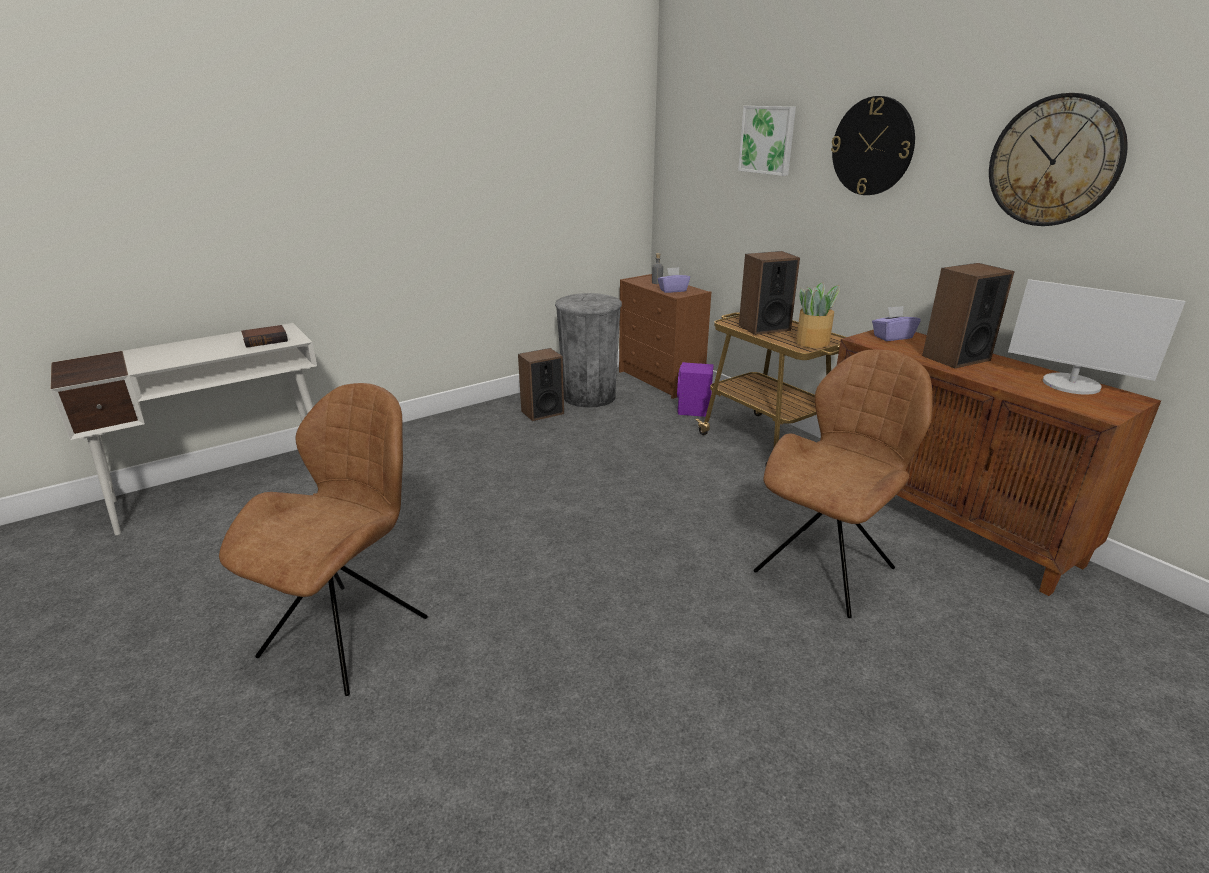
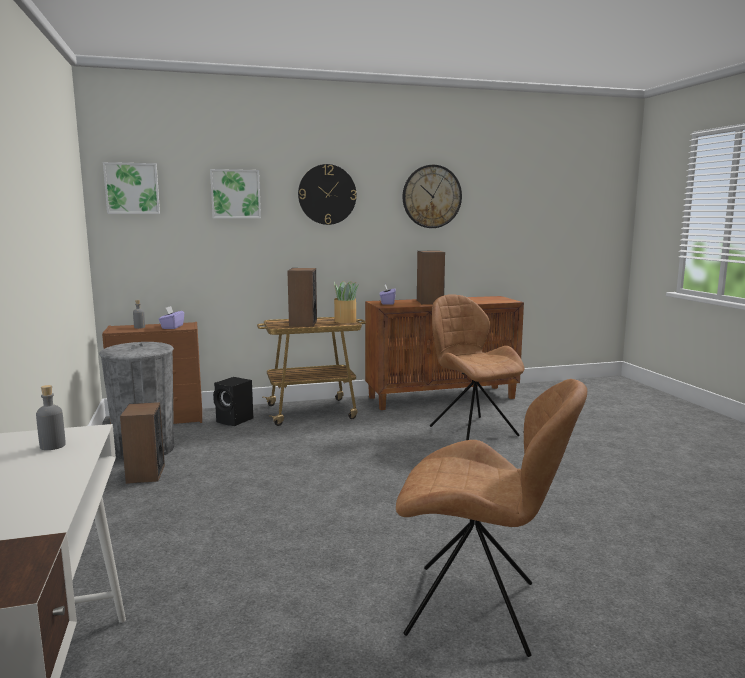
camera: 70 degrees left, 15 degrees down
brown chair [219,383,428,696] -> brown chair turned 150 degrees clockwise [396,379,587,657]
book [241,325,288,348] -> grey bottle [36,385,66,450]
purple speaker [677,362,714,417] -> black speaker [213,377,253,426]
monitor [1008,279,1186,395] -> none
none -> picture [103,162,160,214]

